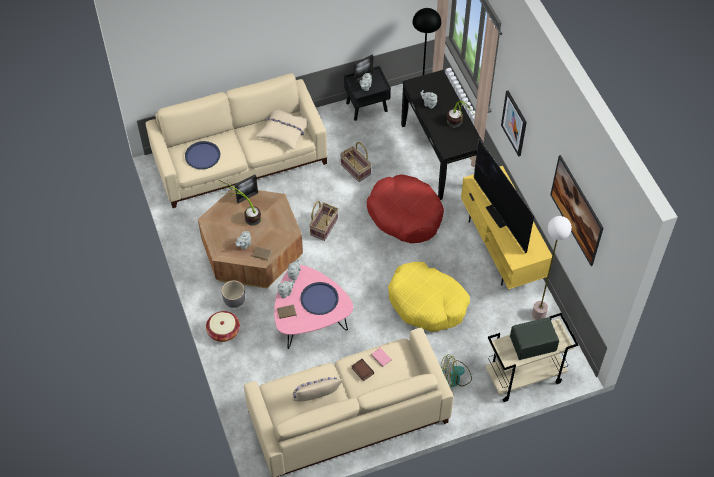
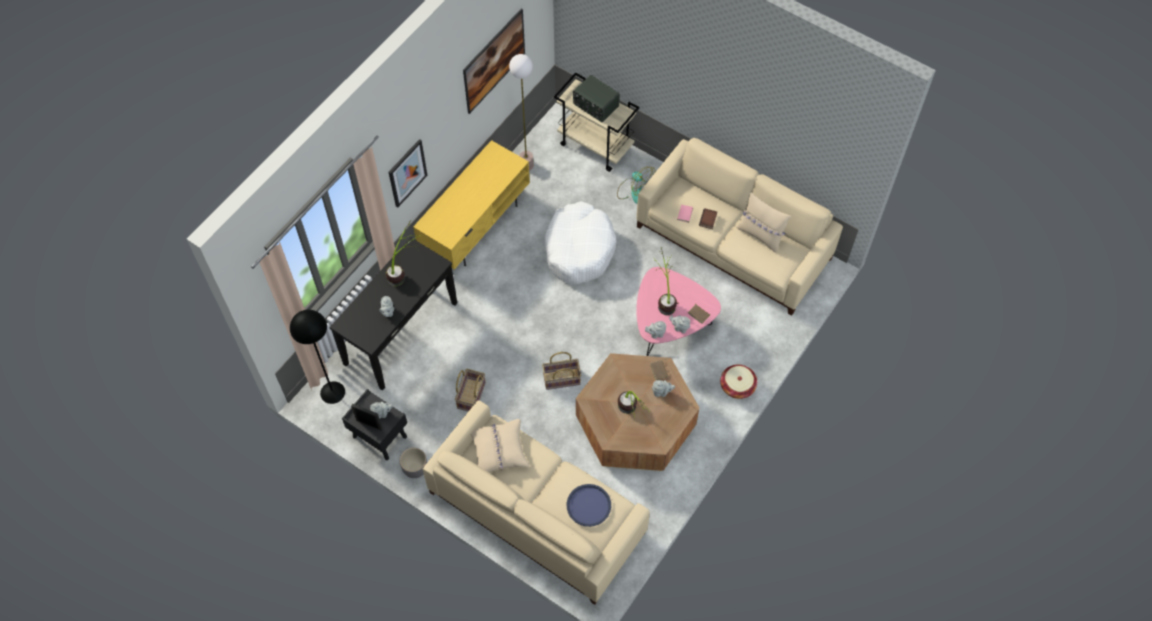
camera: 125 degrees left, 5 degrees up
grey planter [221,280,245,308] -> grey planter moved to [400,448,427,478]
picture frame [235,174,258,203] -> none
blue tray [300,282,339,315] -> potted plant [652,247,677,315]
red dog bed [367,175,444,243] -> none
yellow dog bed [388,262,470,332] -> white dog bed [544,201,617,284]
television [474,138,534,253] -> none

